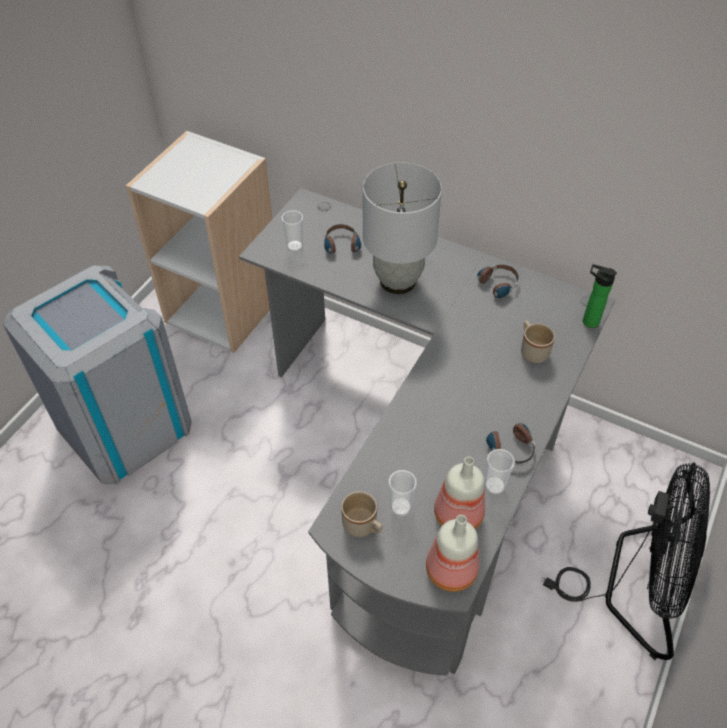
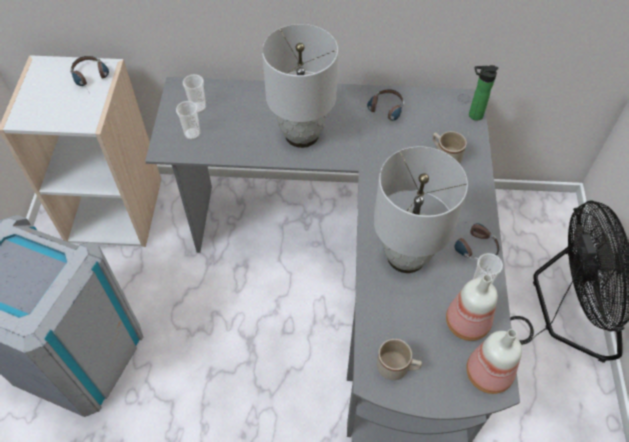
camera: 25 degrees left, 5 degrees up
headphones [324,224,361,256] -> headphones moved to [70,56,109,86]
cup [388,470,417,516] -> cup moved to [183,74,206,113]
none -> white table lamp [374,146,468,273]

